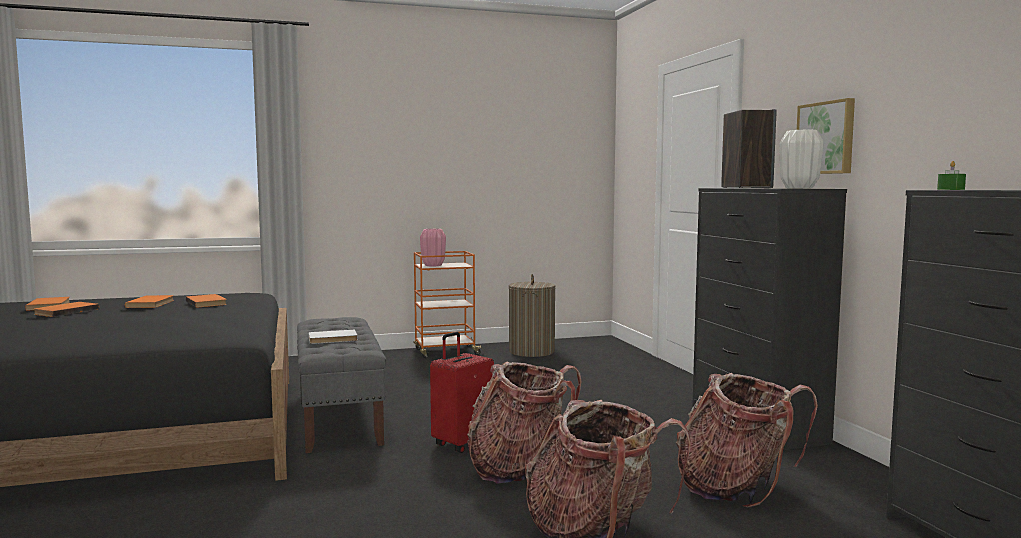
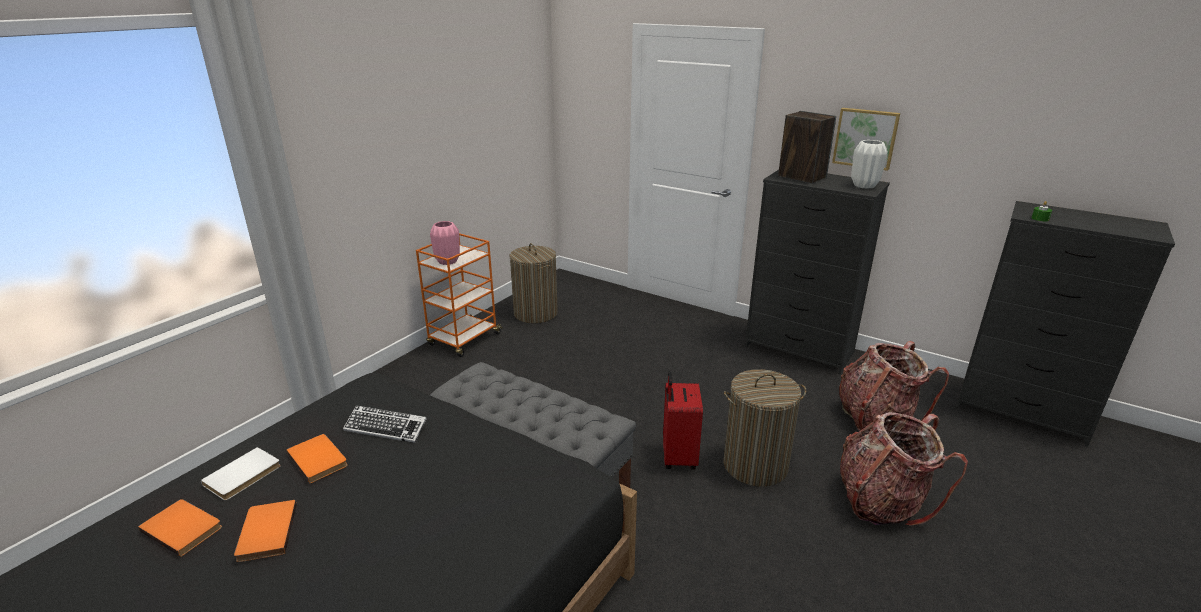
camera: 40 degrees left, 20 degrees up
orange book [186,294,227,308] -> keyboard [343,405,427,443]
white book [309,330,358,344] -> white book moved to [201,447,281,500]
backpack [467,361,581,484] -> laundry basket [723,369,806,487]

